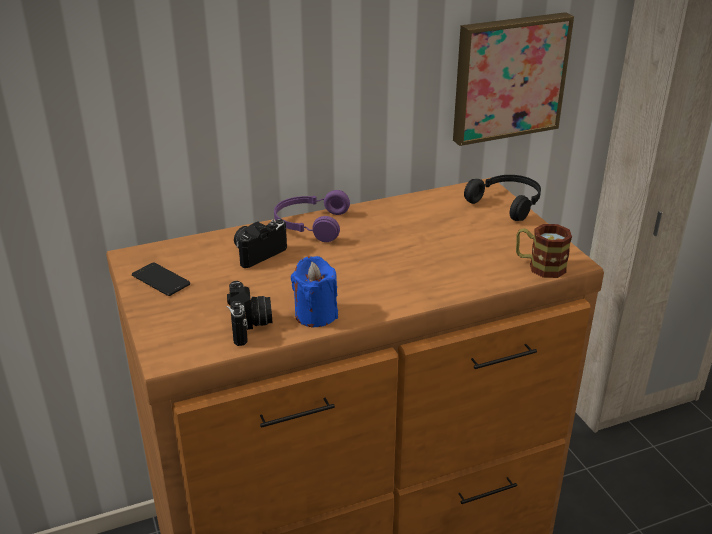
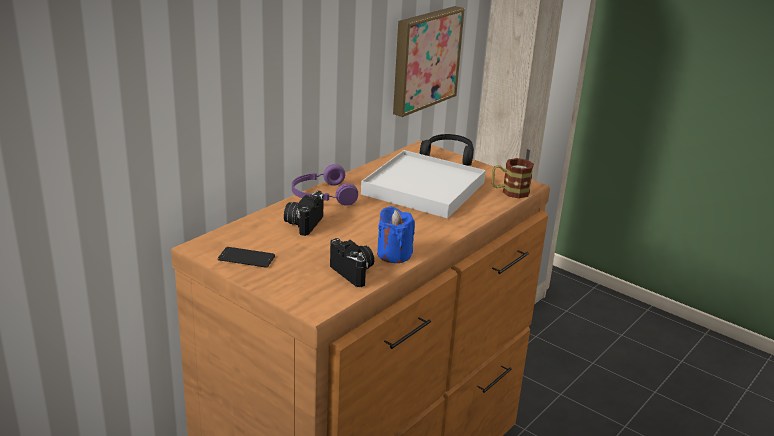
camera: 30 degrees left, 5 degrees down
none -> white tray [361,150,486,218]

